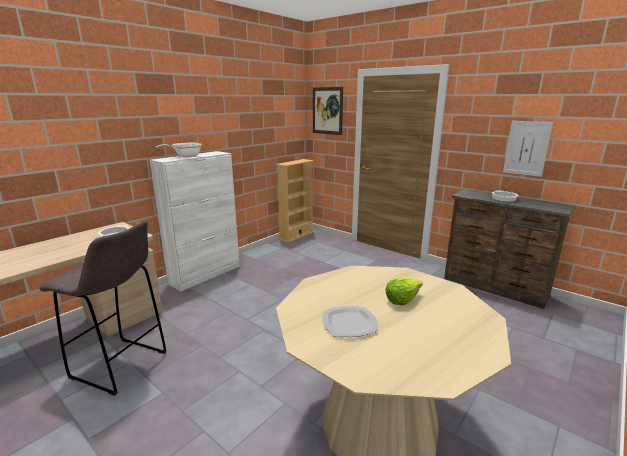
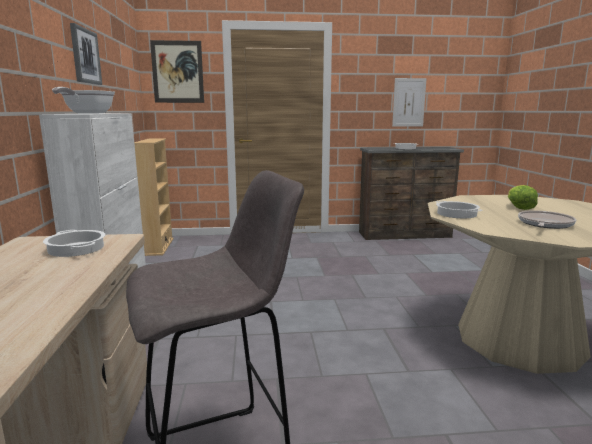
camera: 45 degrees left, 5 degrees down
plate [322,306,378,337] -> frying pan [518,210,576,229]
none -> picture [70,23,102,85]
none -> cooking pot [436,201,482,218]

